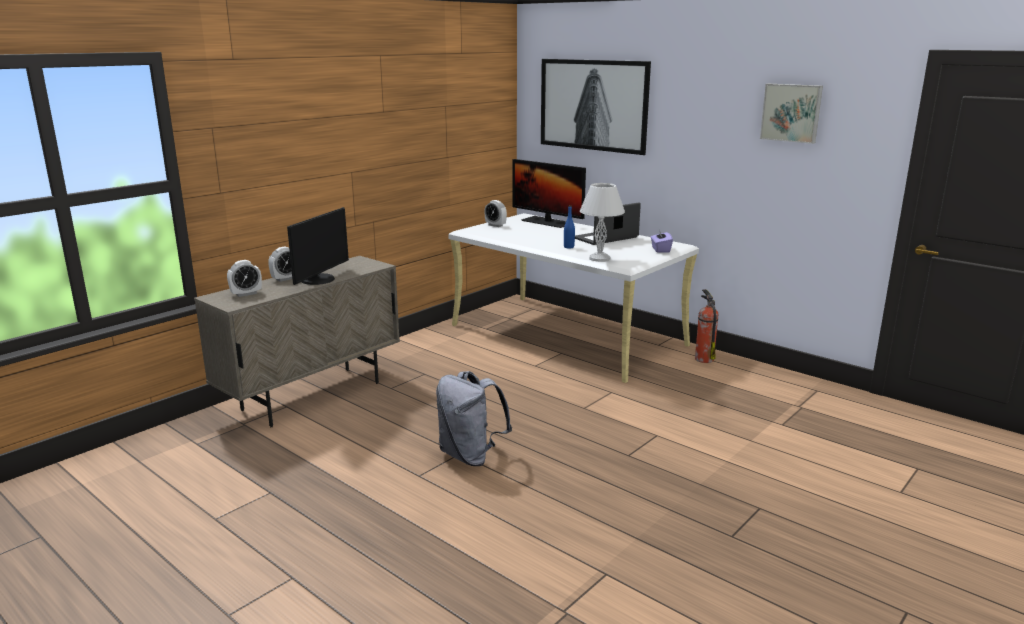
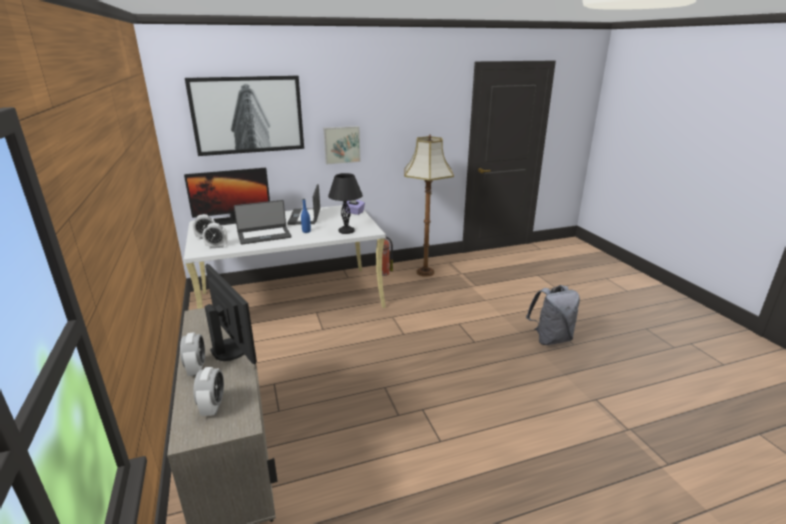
camera: 60 degrees left, 5 degrees up
grey backpack [436,371,512,466] -> grey backpack moved to [526,285,580,345]
white table lamp [580,183,625,262] -> black table lamp [328,173,363,234]
picture [760,84,823,144] -> picture moved to [323,126,361,165]
none -> alarm clock [203,223,228,248]
none -> laptop [234,200,291,245]
none -> floor lamp [404,134,454,277]

